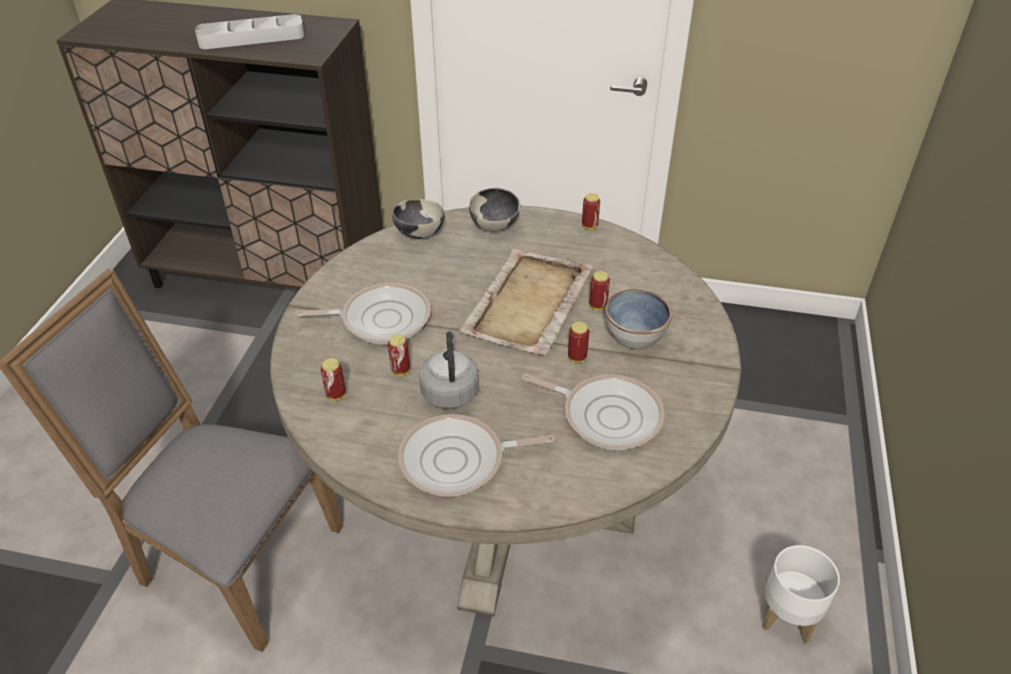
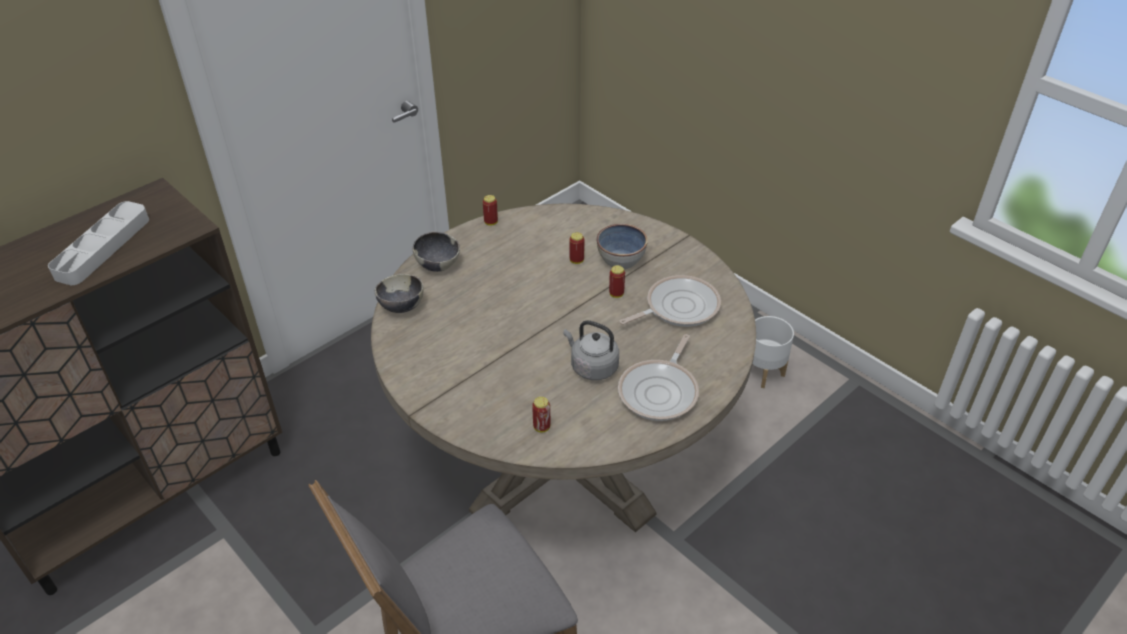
camera: 55 degrees left, 0 degrees up
frying pan [295,283,431,344] -> none
can [388,334,410,376] -> none
beige tray [459,249,593,355] -> none

